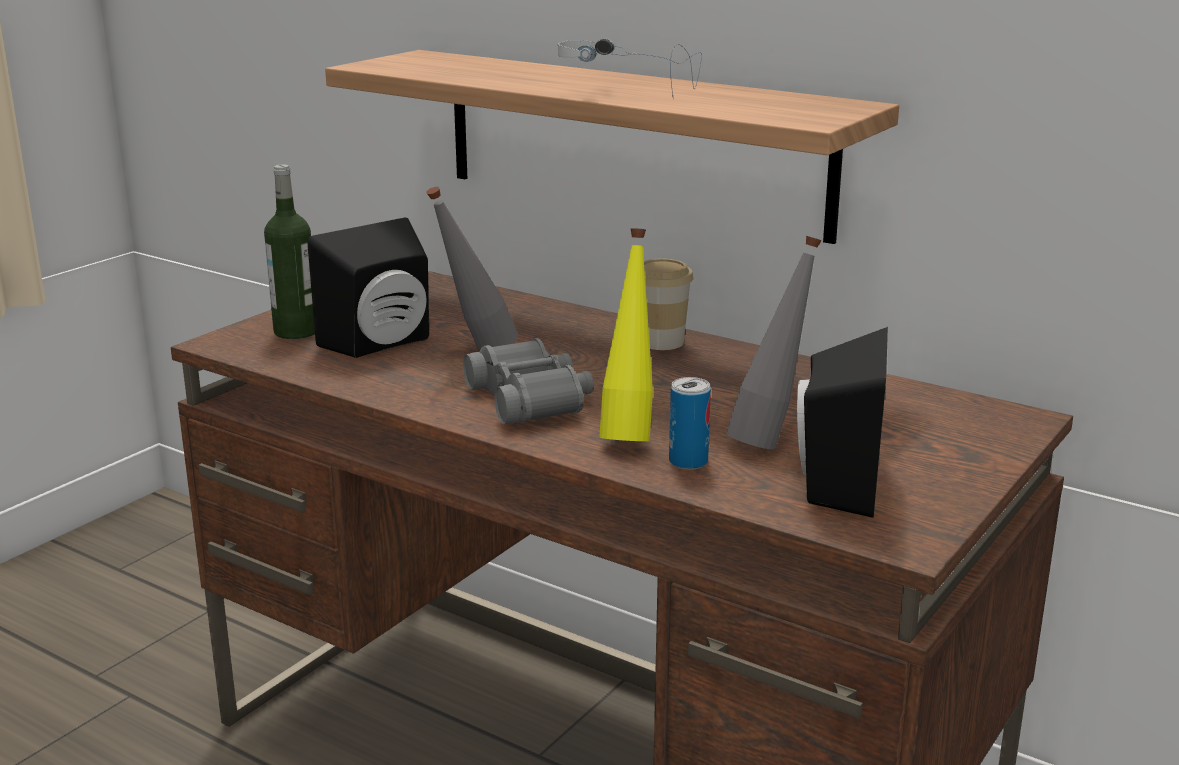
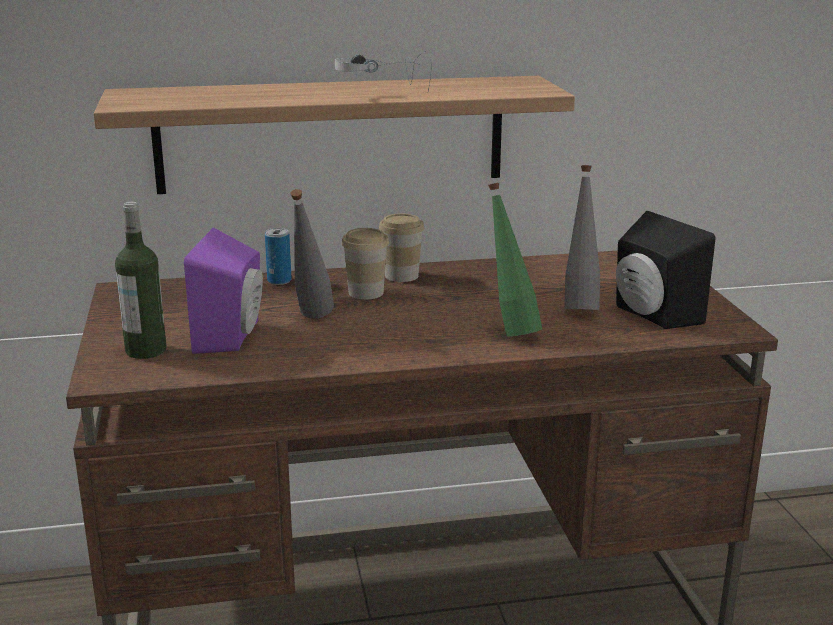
camera: 45 degrees left, 0 degrees up
black speaker [307,217,429,358] -> purple speaker [184,227,263,354]
grey binoculars [463,338,594,424] -> none
yellow bottle [599,228,653,441] -> green bottle [488,183,542,337]
can [669,377,711,470] -> can moved to [265,228,292,285]
none -> cup [341,228,389,300]

